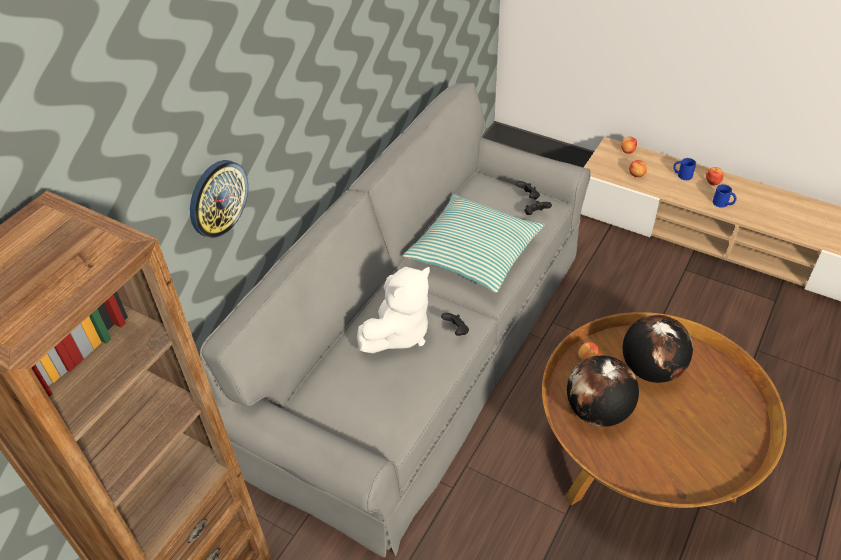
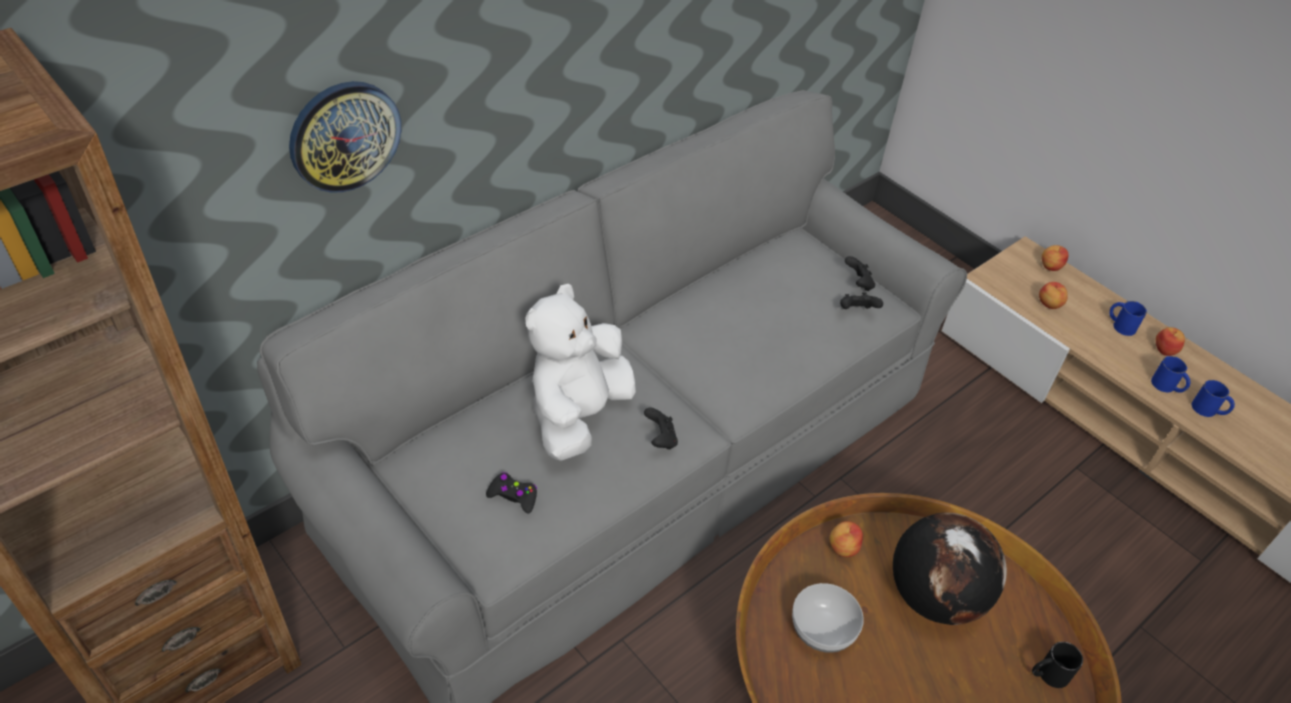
camera: 15 degrees right, 0 degrees up
white plush toy [357,267,430,353] -> white plush toy turned 150 degrees clockwise [525,284,636,461]
pillow [403,194,545,293] -> none
globe [567,355,639,427] -> bowl [792,583,864,653]
none -> black game controller [486,472,537,514]
none -> black mug [1032,641,1083,688]
none -> blue mug [1192,380,1235,417]

